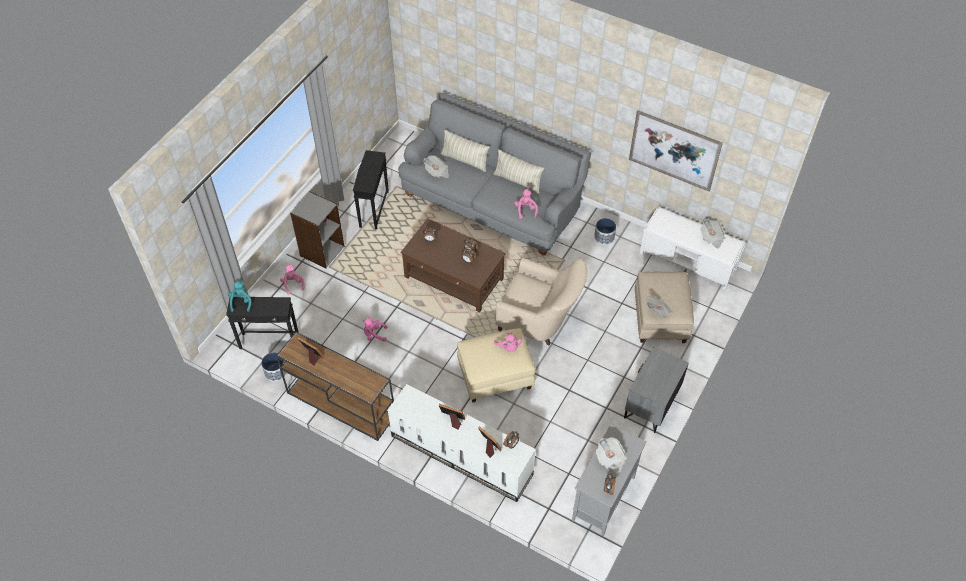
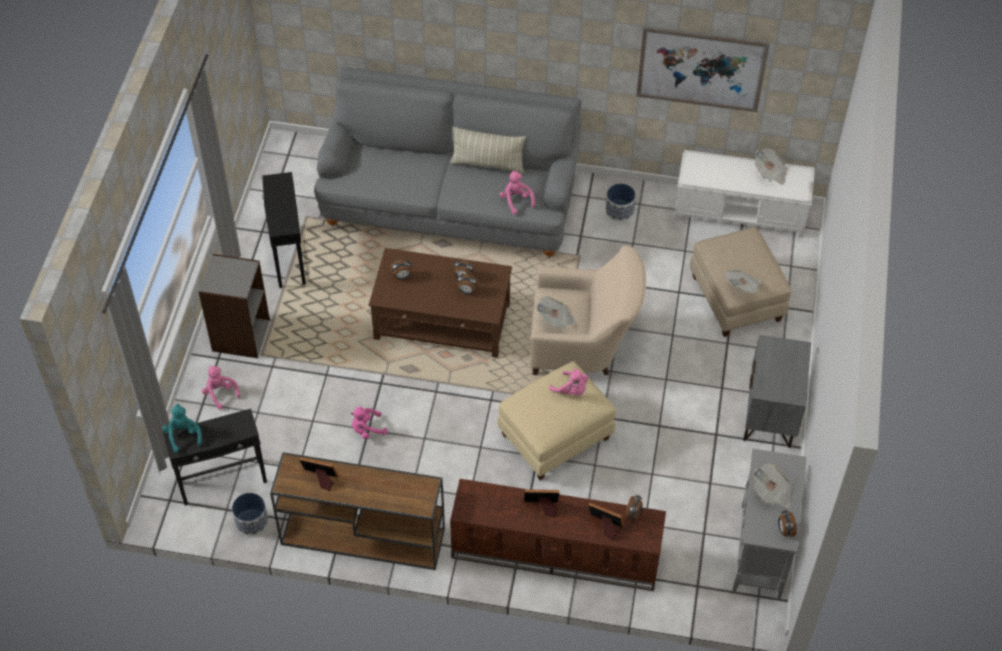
camera: 20 degrees left, 0 degrees up
white tv stand [388,384,536,502] -> brown tv stand [450,479,666,591]
newspaper [423,156,449,178] -> newspaper moved to [536,296,576,329]
pillow [441,130,490,172] -> none

